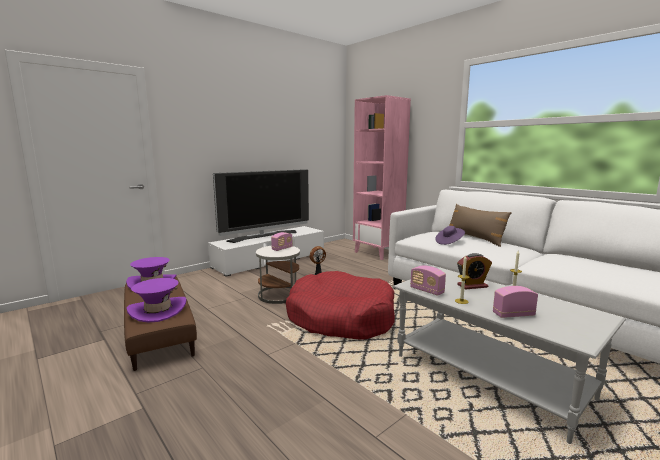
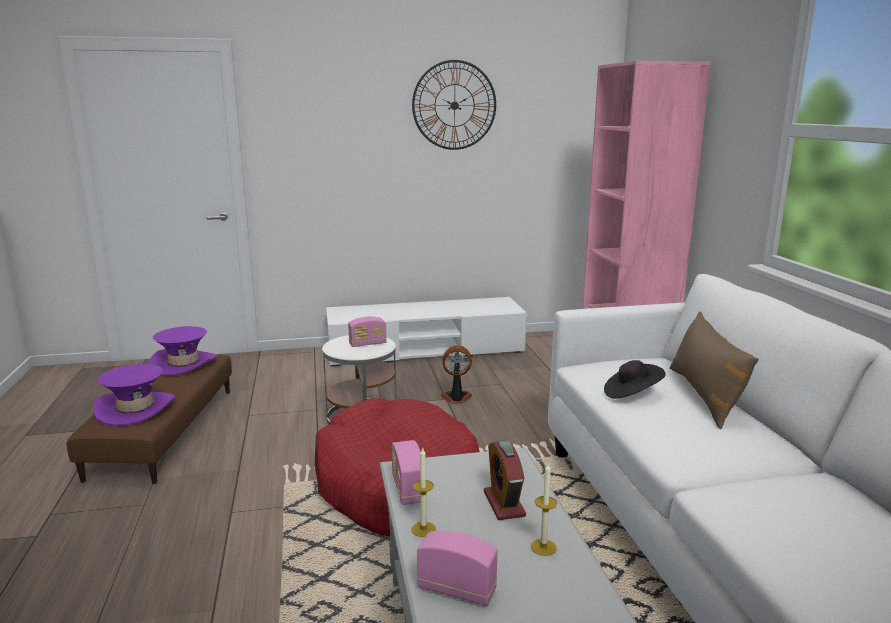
camera: 30 degrees right, 5 degrees up
television [213,169,309,243] -> none
purple hat [435,226,465,245] -> black hat [604,360,666,398]
alarm clock [457,253,492,290] -> alarm clock turned 60 degrees clockwise [484,440,526,520]
none -> wall clock [412,60,496,150]

